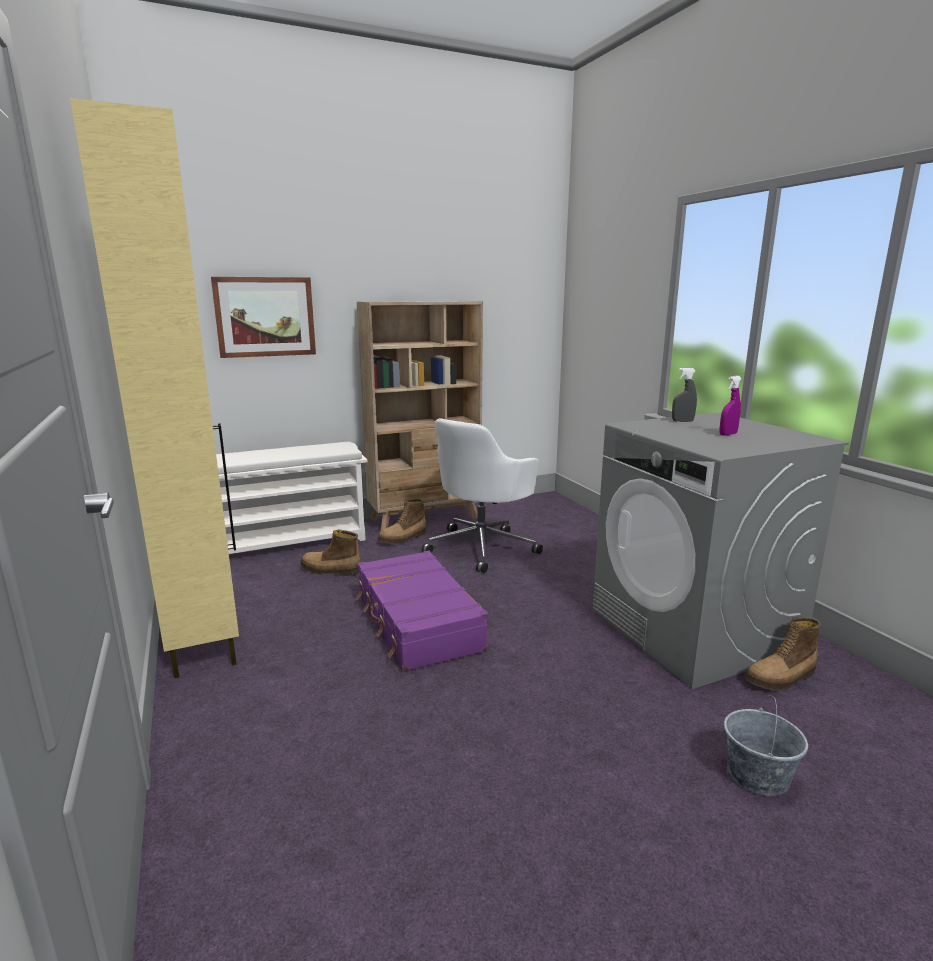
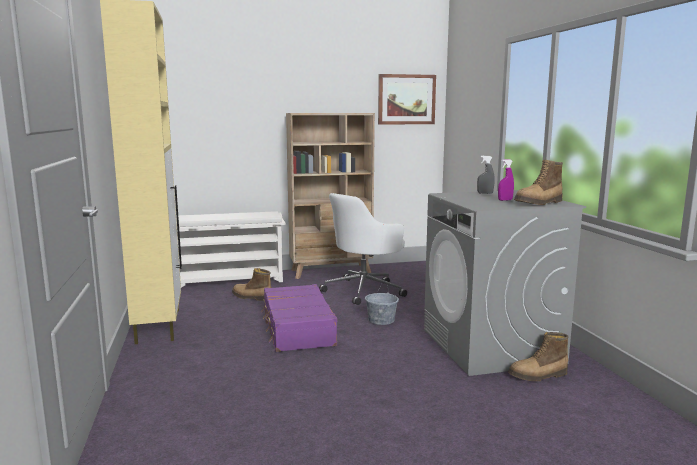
camera: 10 degrees right, 5 degrees down
picture [211,277,316,358] -> picture moved to [378,74,436,125]
boot [378,498,426,544] -> boot moved to [514,160,563,205]
grey bucket [724,695,808,796] -> grey bucket moved to [365,281,399,325]

